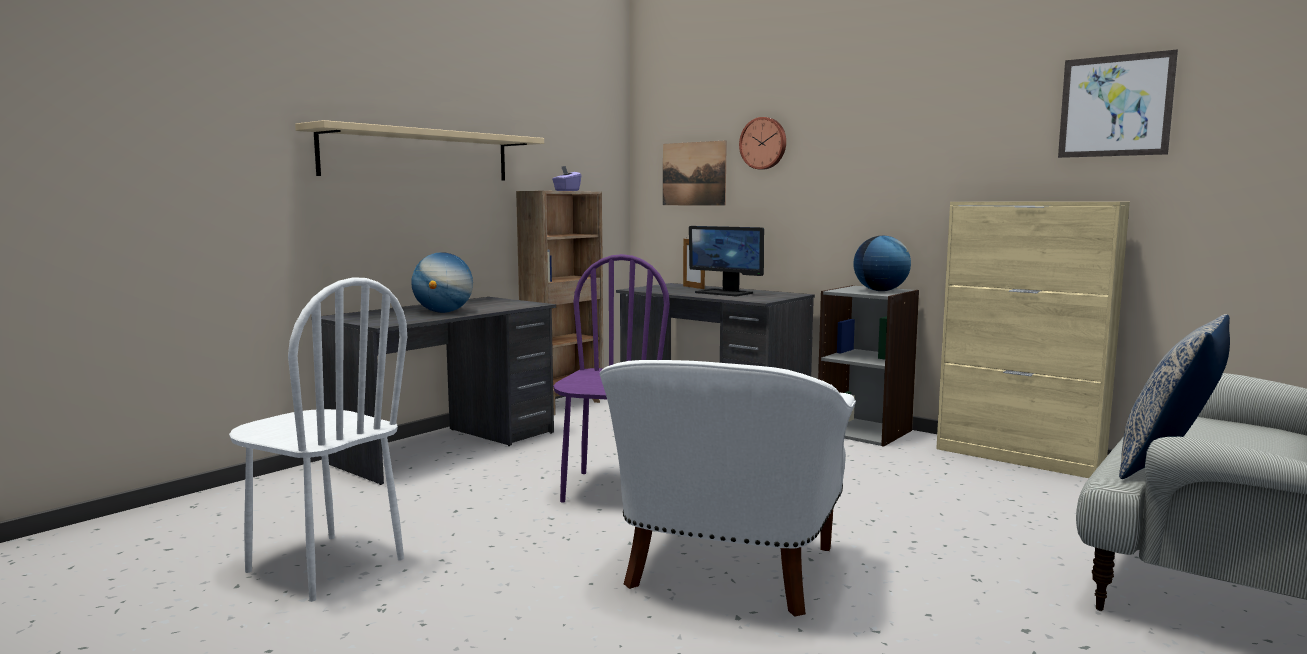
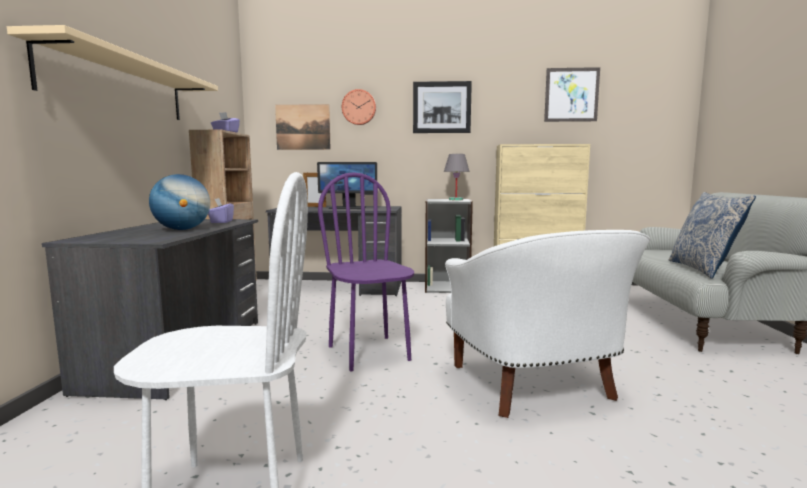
camera: 35 degrees left, 0 degrees up
globe [853,236,911,291] -> grey table lamp [444,154,470,200]
none -> purple tissue box [208,198,234,223]
none -> picture [413,81,472,133]

